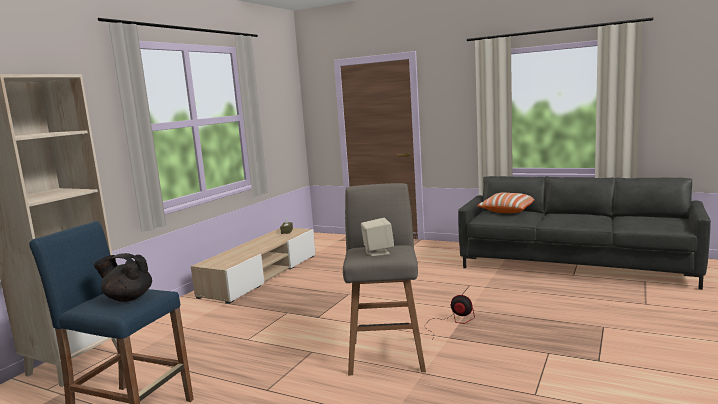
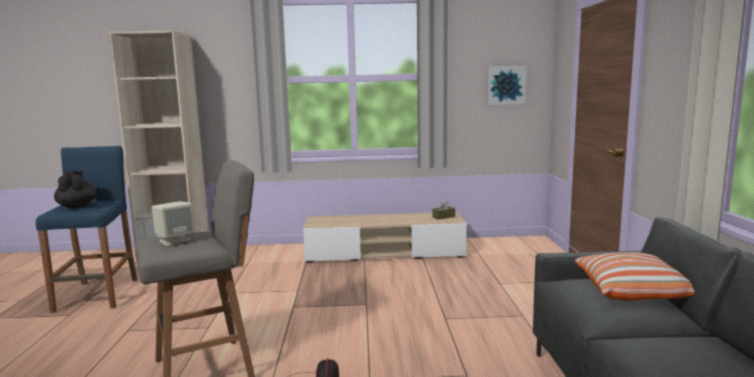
camera: 60 degrees right, 0 degrees up
none -> picture [487,66,527,105]

